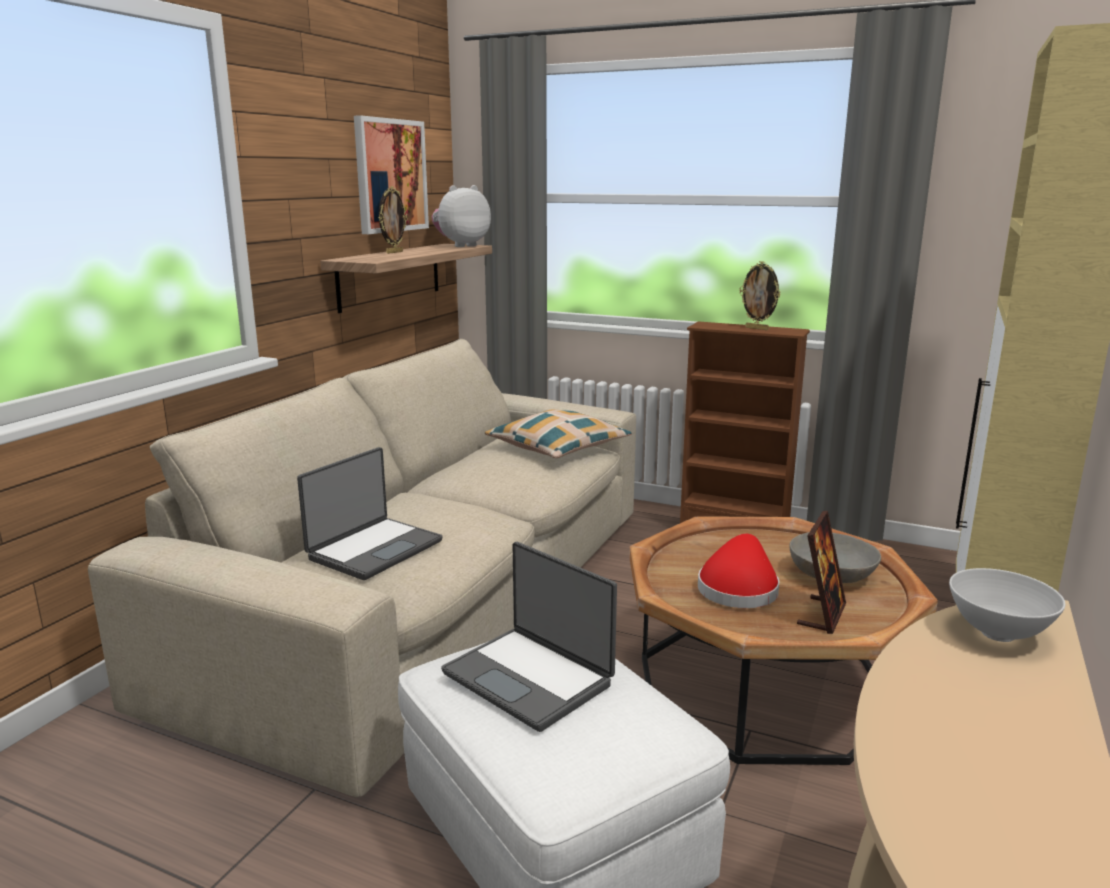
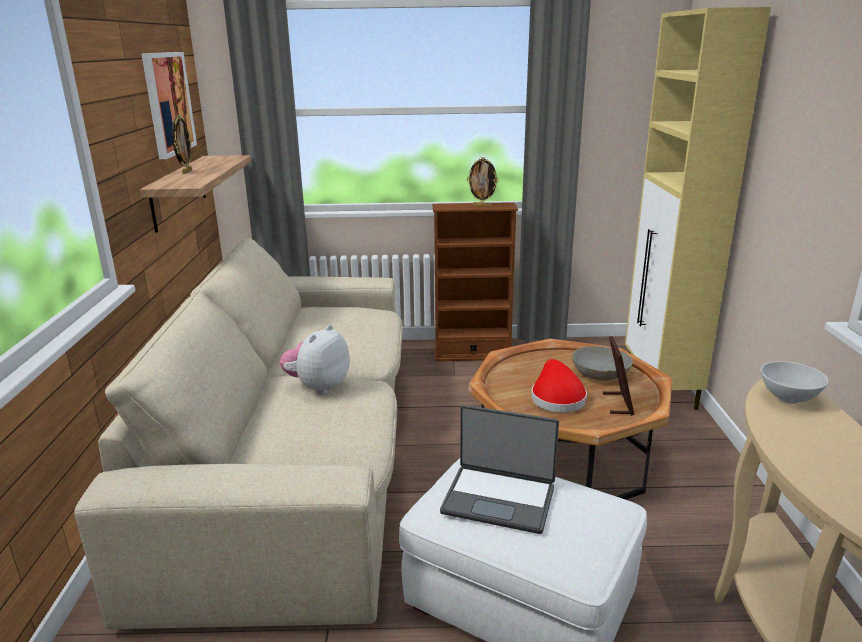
camera: 25 degrees left, 5 degrees up
laptop [297,447,443,580] -> none
plush toy [432,185,491,247] -> plush toy moved to [279,325,350,395]
pillow [485,410,632,458] -> none

